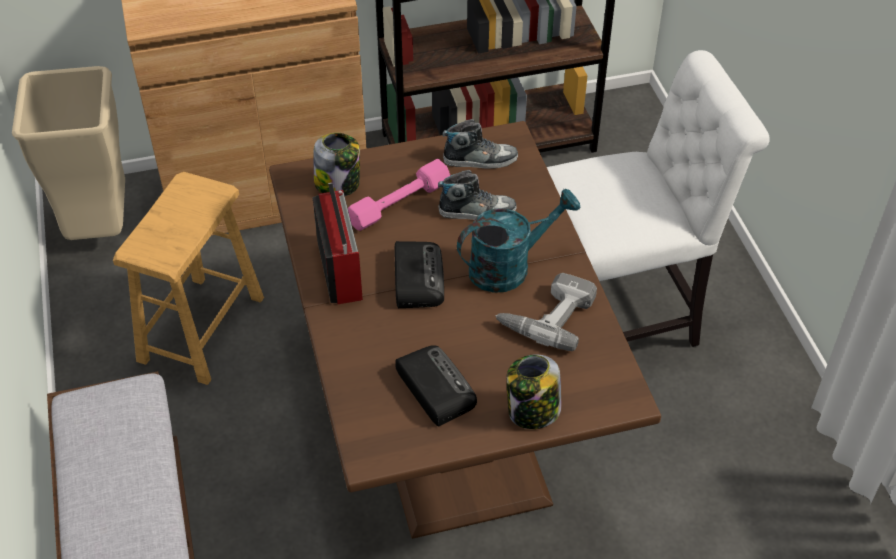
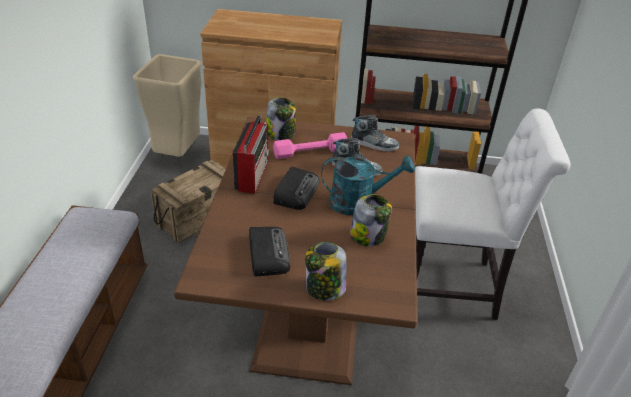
camera: 20 degrees right, 10 degrees down
brown stool [113,172,264,385] -> crate [151,160,226,243]
power drill [495,273,597,351] -> jar [350,194,392,246]

